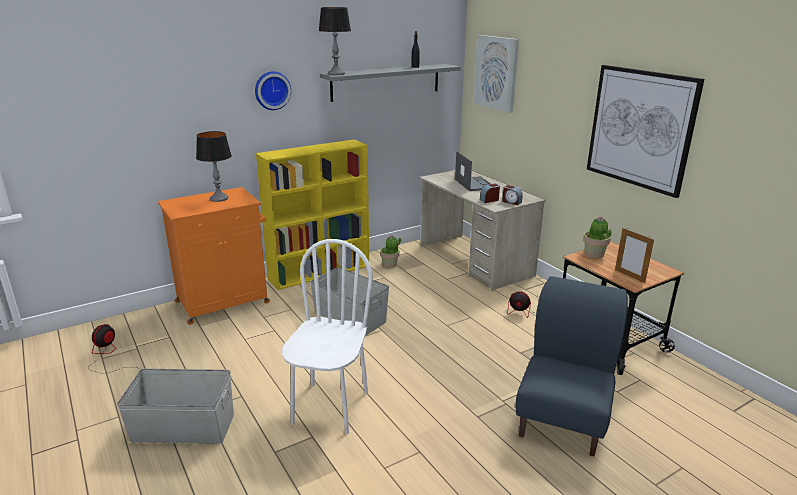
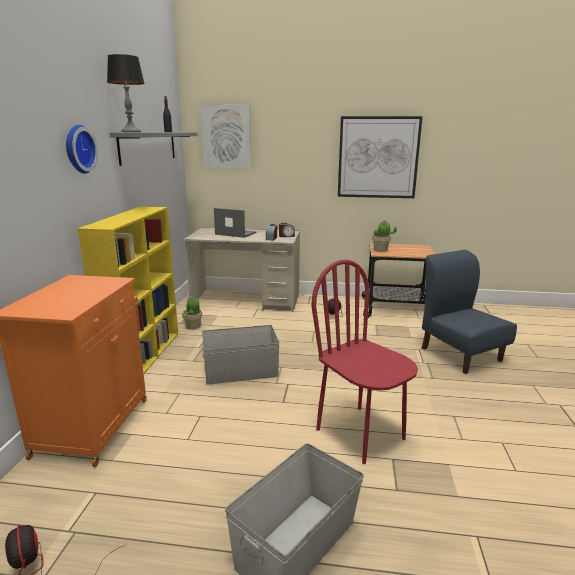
camera: 50 degrees left, 5 degrees down
table lamp [196,131,232,202] -> none
white chair [282,239,373,434] -> red chair [311,260,418,464]
picture frame [615,228,654,283] -> none

